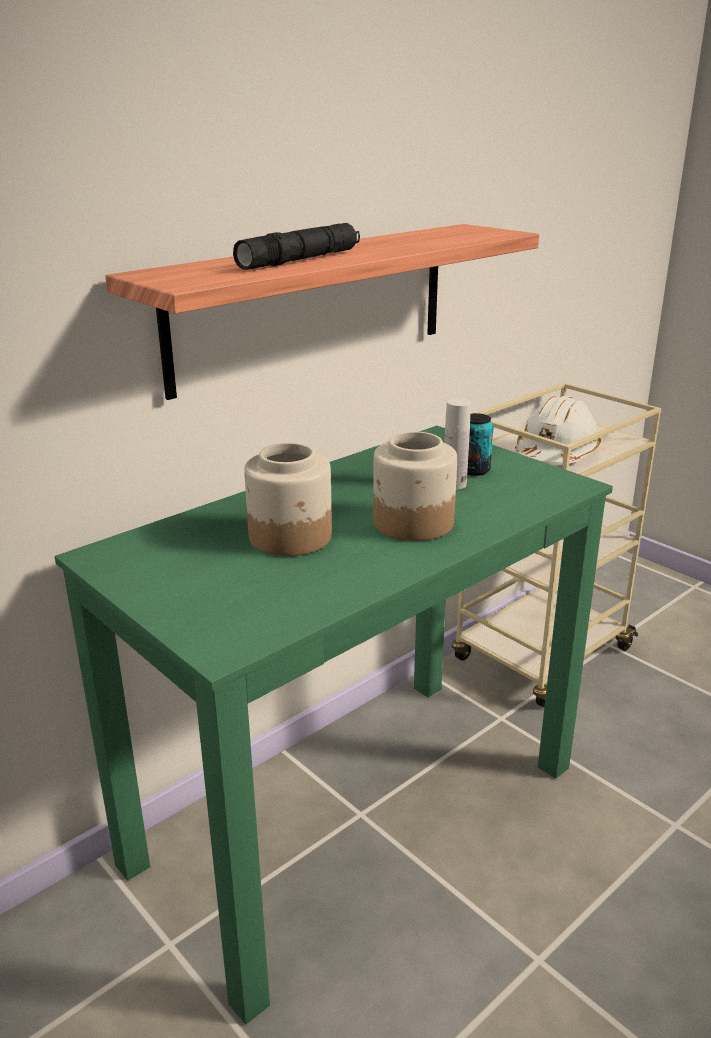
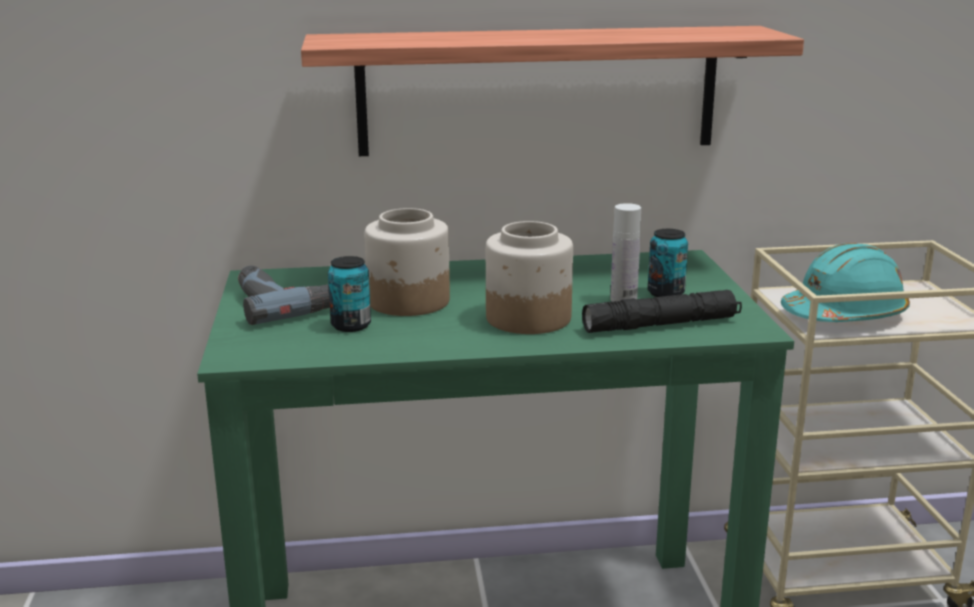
camera: 35 degrees right, 5 degrees down
black flashlight [233,223,360,270] -> black flashlight moved to [582,290,742,333]
white hard hat [514,396,601,465] -> turquoise hard hat [781,243,910,322]
none -> power drill [238,266,330,325]
none -> can [328,256,371,332]

